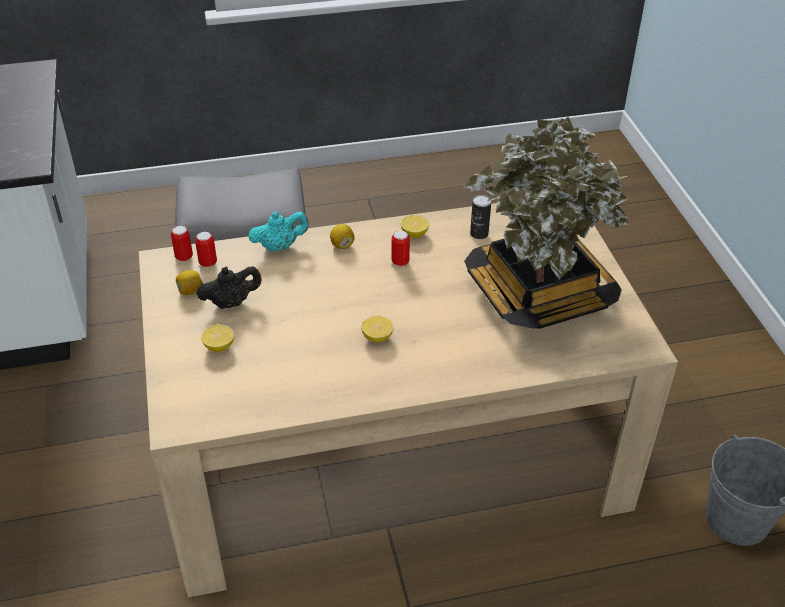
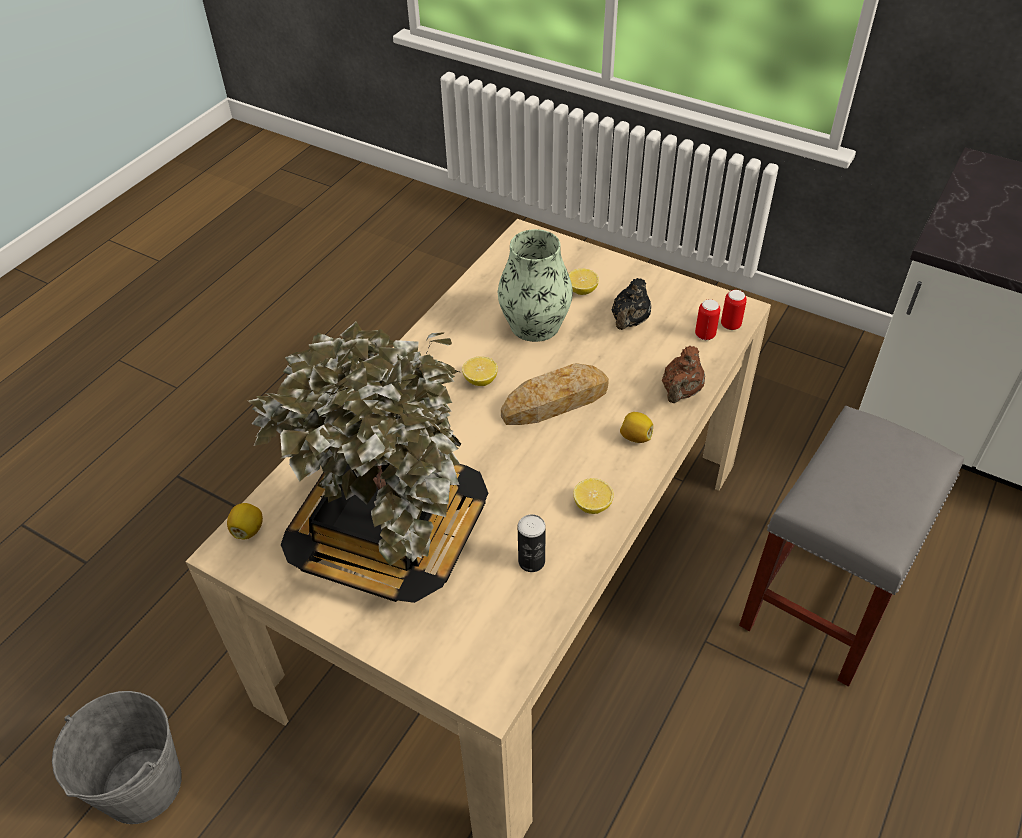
camera: 135 degrees right, 5 degrees up
lemon [176,270,203,295] -> lemon moved to [227,503,263,539]
turquoise teapot [248,211,309,252] -> brown teapot [662,346,705,403]
can [391,231,410,266] -> none
none -> vase [498,229,573,342]
none -> bread [501,363,609,425]

